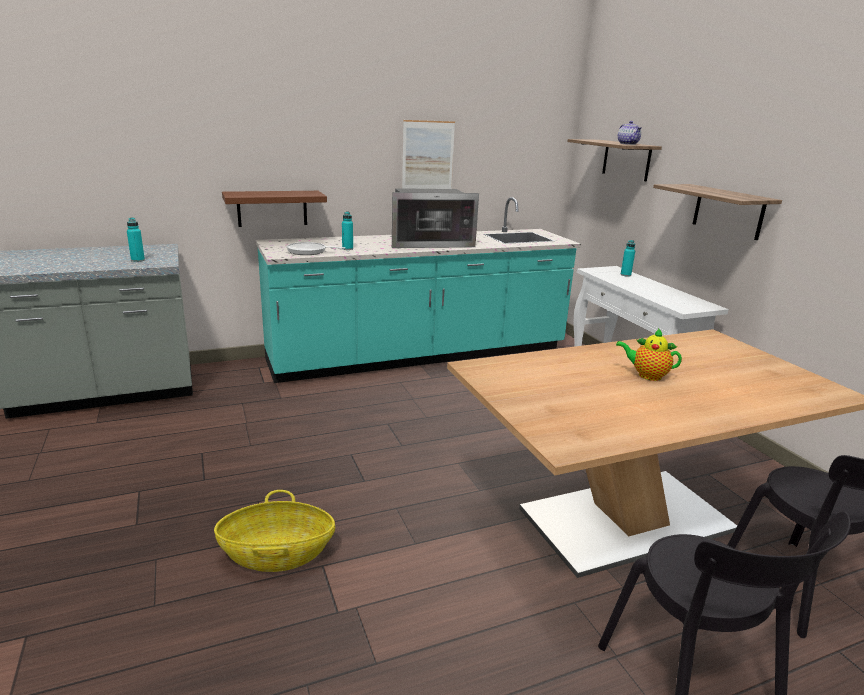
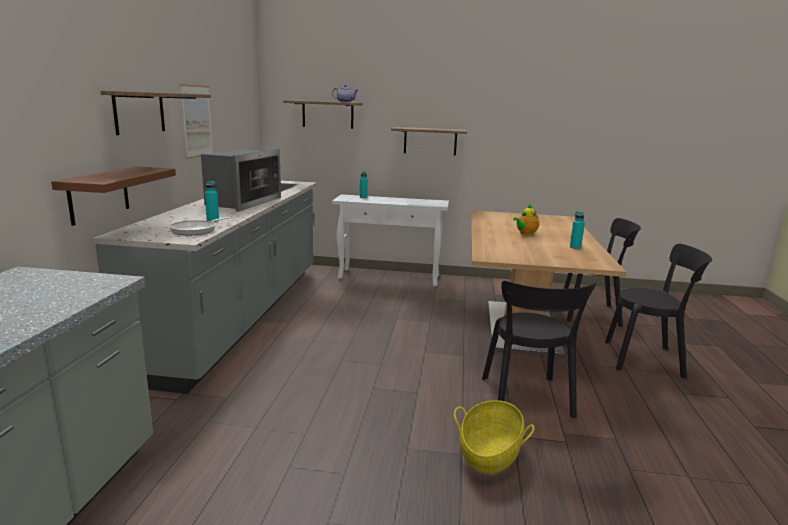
camera: 60 degrees left, 5 degrees down
turquoise bottle [127,217,145,262] -> turquoise bottle moved to [570,211,585,249]
turquoise counter [256,197,581,383] -> grey counter [93,181,317,394]
none -> shelf [100,91,211,135]
none -> black chair [482,281,597,418]

